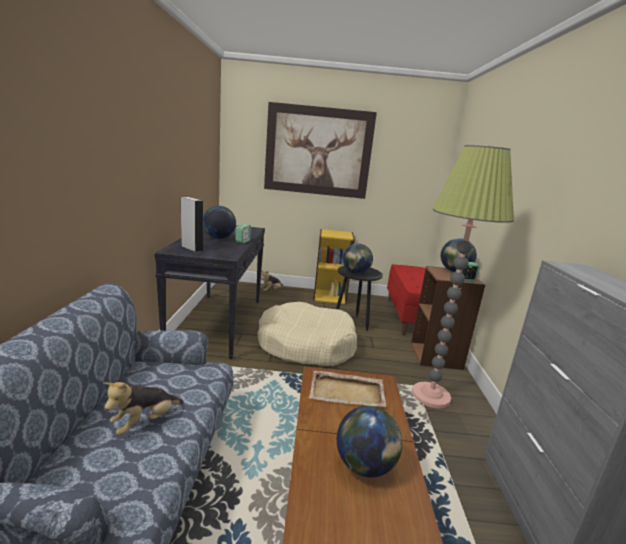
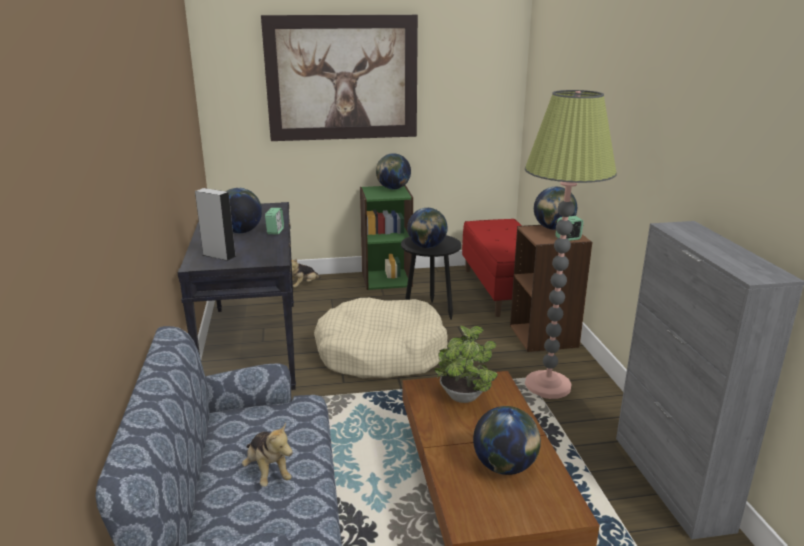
camera: 10 degrees left, 5 degrees up
plush toy [104,382,183,435] -> plush toy turned 60 degrees counterclockwise [242,422,293,487]
beige tray [309,371,386,407] -> potted plant [434,325,498,403]
yellow bookcase [313,229,355,304] -> green bookcase [360,185,413,290]
none -> globe [376,153,411,190]

